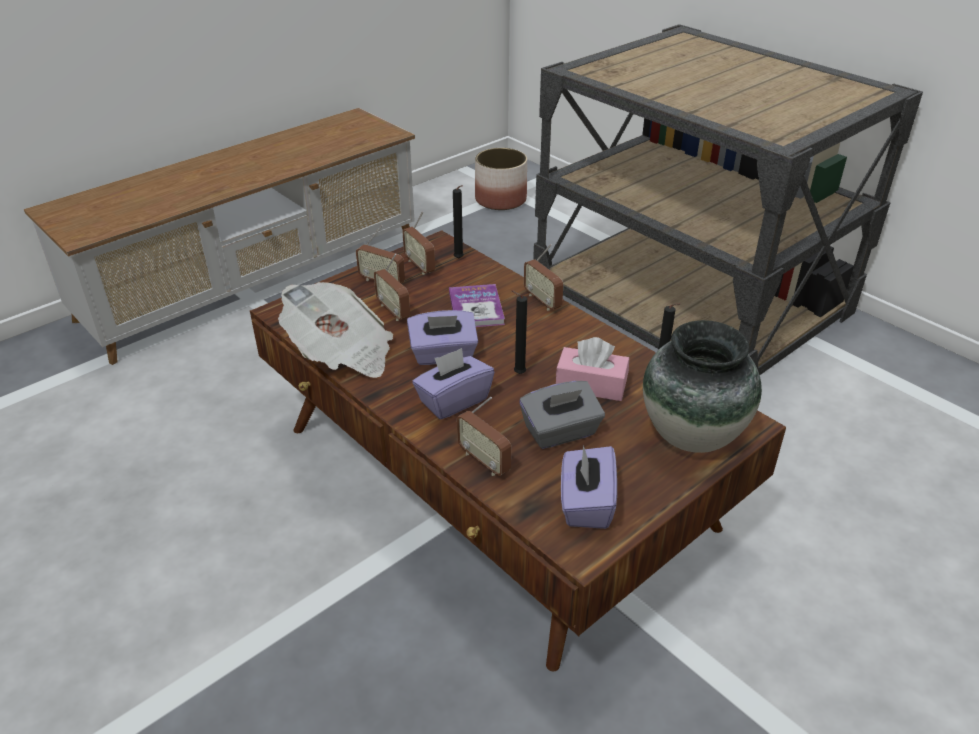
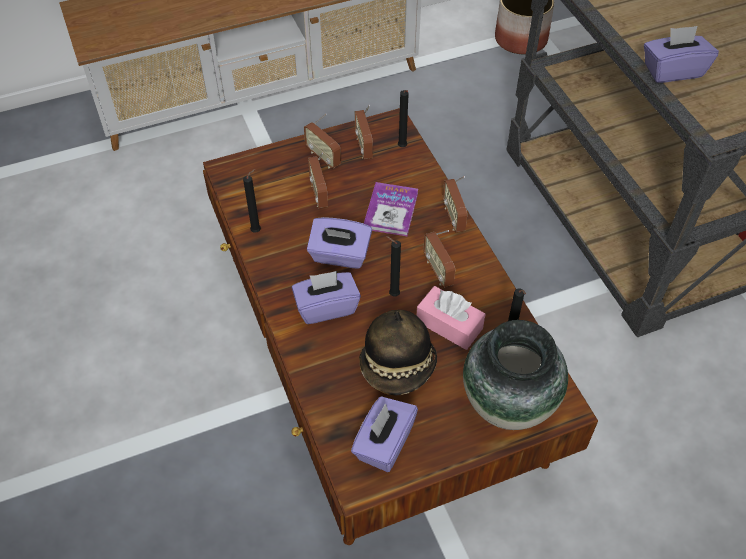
camera: 20 degrees right, 15 degrees up
newspaper [278,282,393,378] -> black candle [243,169,261,233]
radio [457,397,511,476] -> radio moved to [423,230,455,288]
grey tissue box [519,381,605,449] -> hat [359,310,437,395]
none -> purple tissue box [644,26,719,83]

